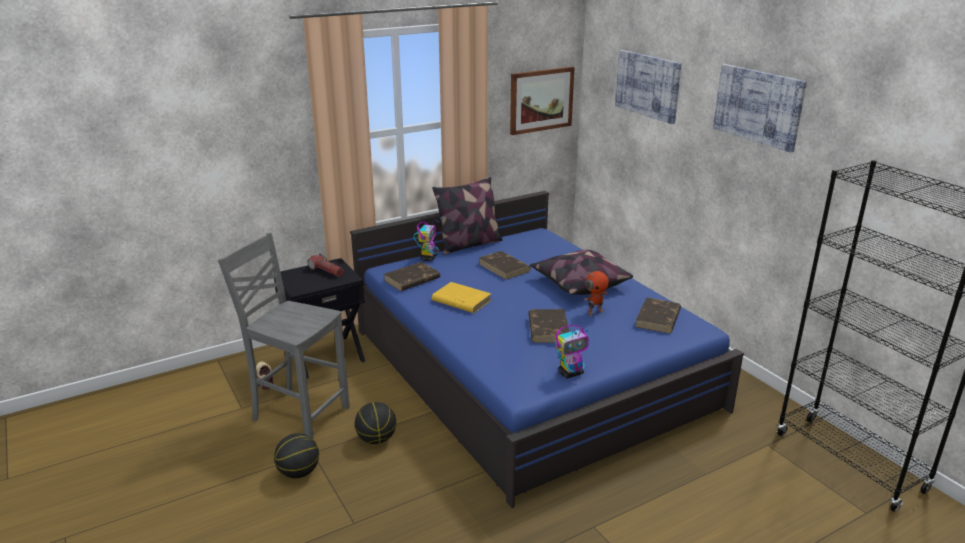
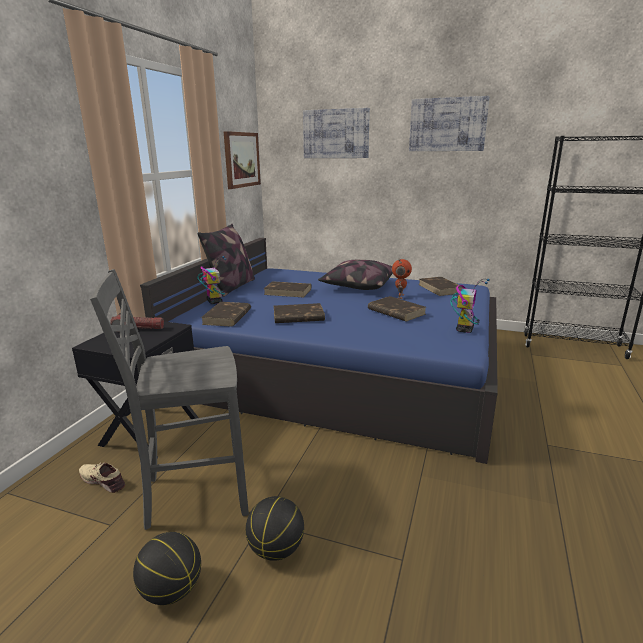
camera: 40 degrees left, 5 degrees down
basketball [355,402,396,444] -> basketball moved to [133,532,201,605]
yellow book [432,282,491,313] -> brown book [274,303,325,323]

